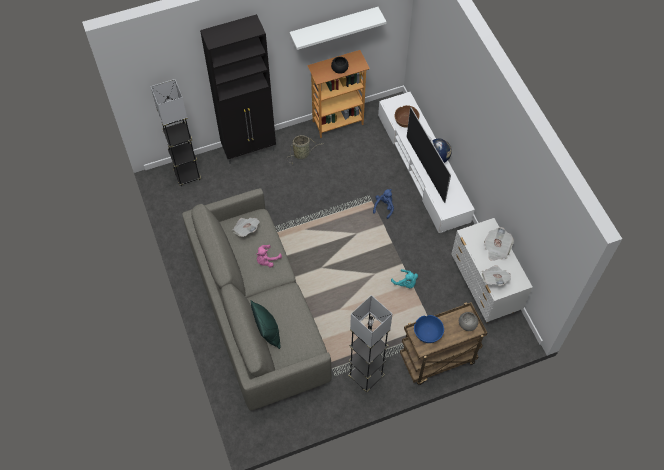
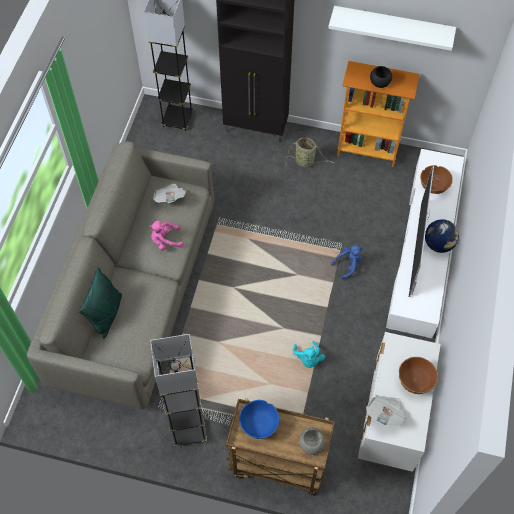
camera: 35 degrees right, 0 degrees up
newspaper [484,227,514,261] -> brown bowl [399,357,438,394]

